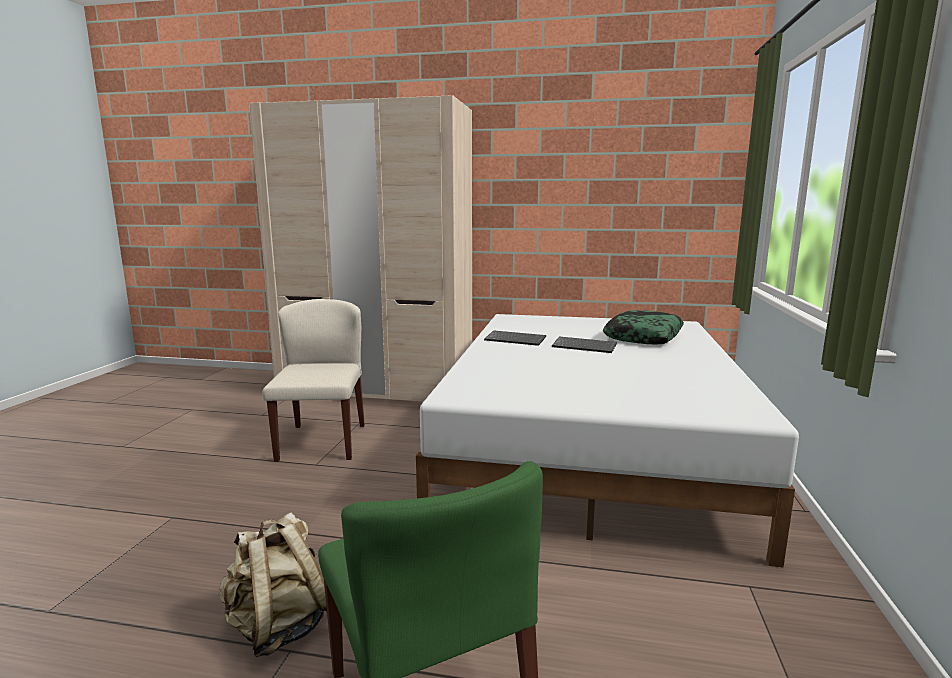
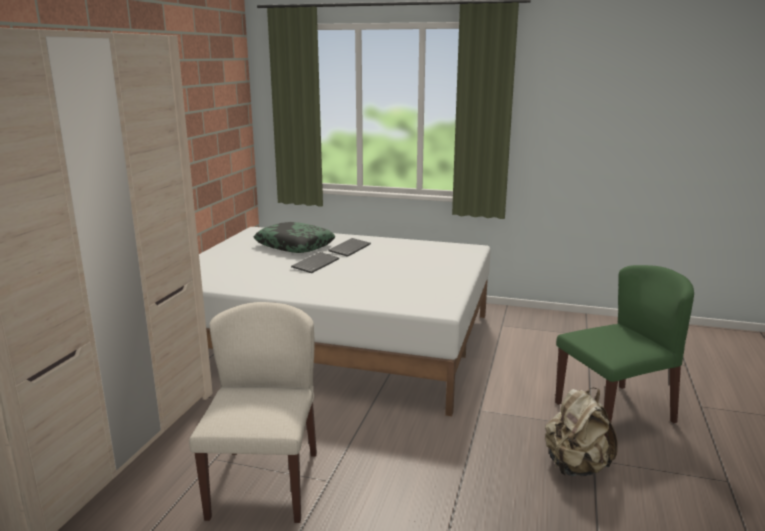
camera: 85 degrees left, 5 degrees up
beige chair [262,299,365,462] -> beige chair turned 90 degrees clockwise [189,302,317,523]
keyboard [484,330,546,346] -> keyboard moved to [328,238,371,257]

